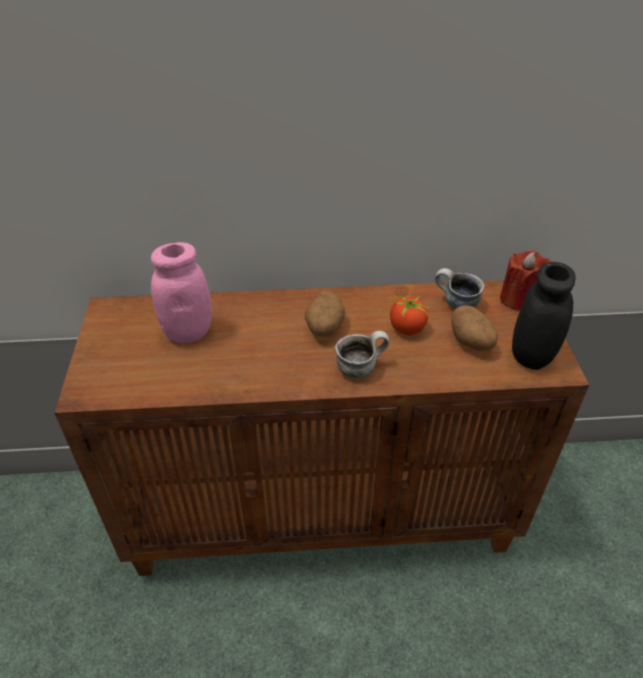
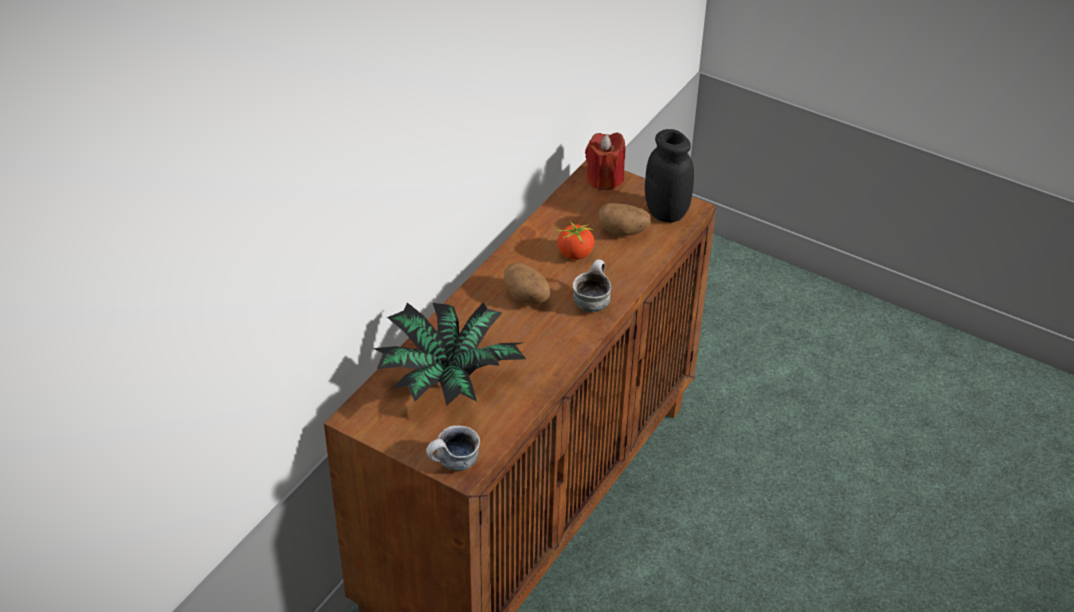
camera: 55 degrees left, 0 degrees up
pink jar [151,242,212,344] -> potted plant [373,302,526,406]
mug [435,268,484,309] -> mug moved to [426,426,480,471]

